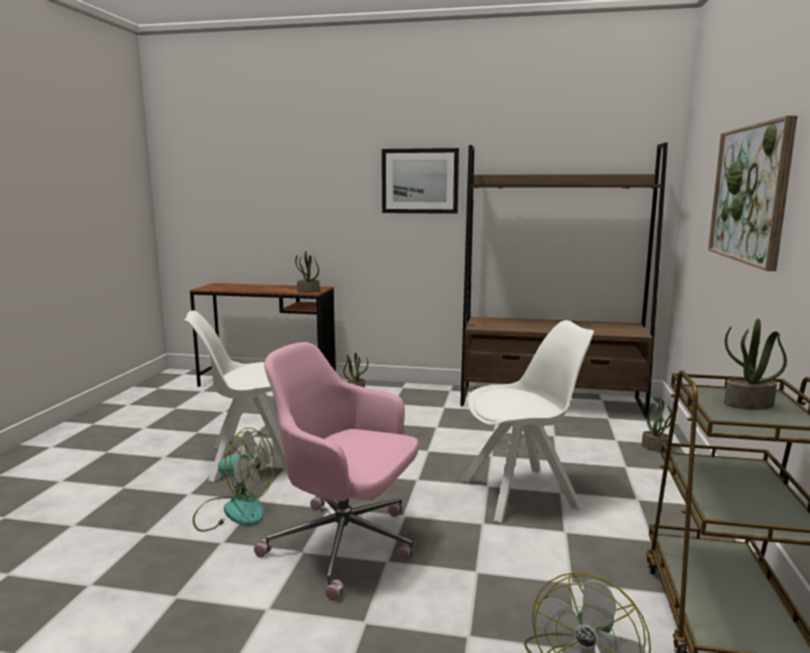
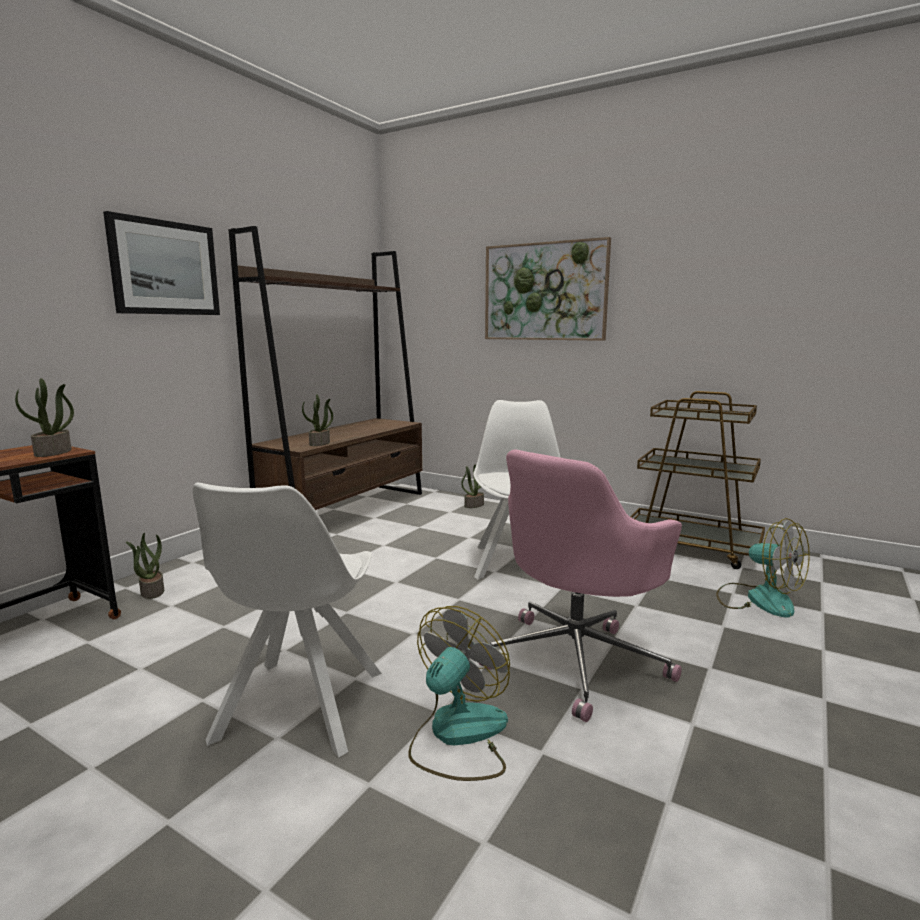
camera: 70 degrees left, 0 degrees up
potted plant [724,319,787,410] -> potted plant moved to [302,394,333,446]

